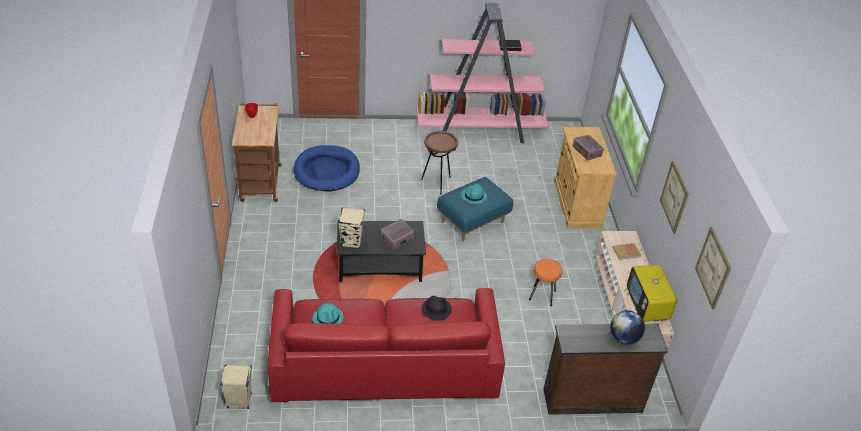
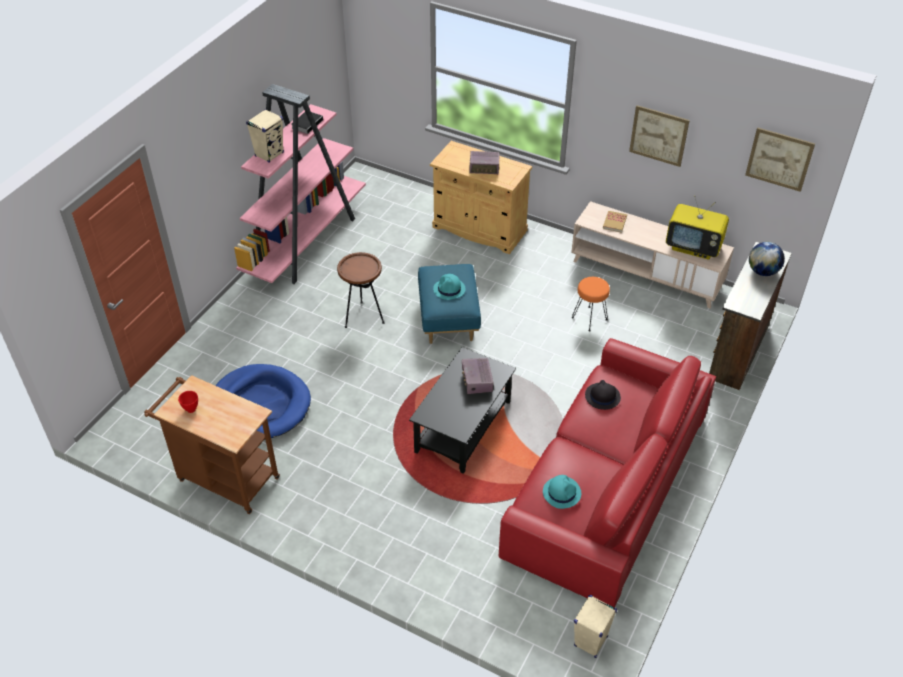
camera: 55 degrees left, 5 degrees up
beige speaker [338,207,365,249] -> beige speaker moved to [246,109,284,163]

